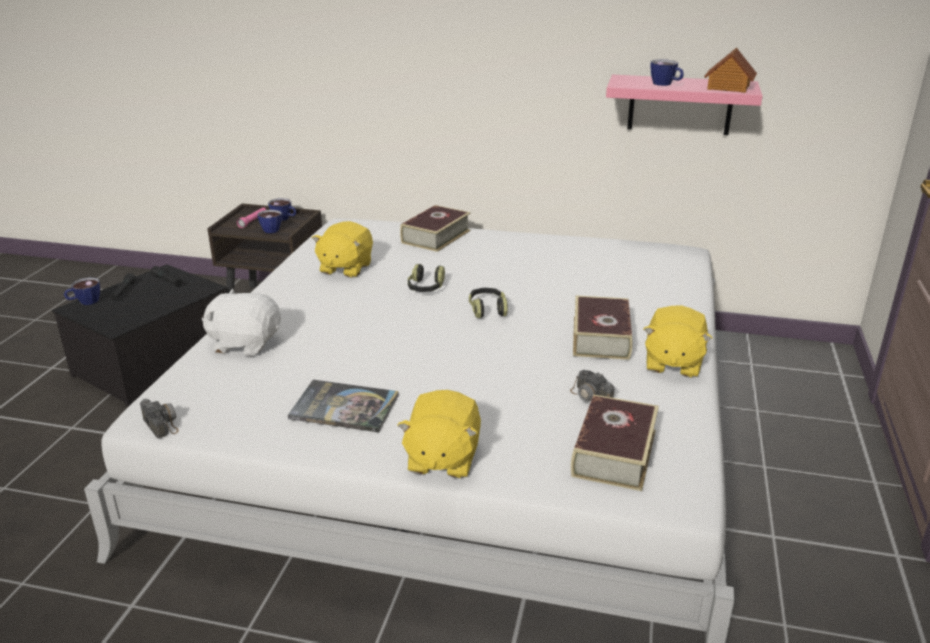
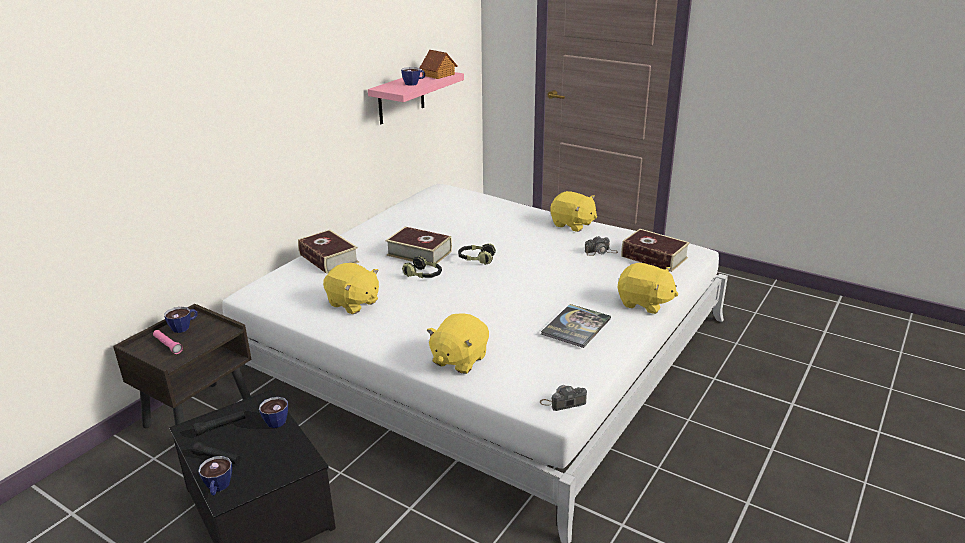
camera: 70 degrees left, 0 degrees up
white plush toy [202,289,281,357] -> yellow plush toy [427,313,489,374]
cup [257,210,284,233] -> cup moved to [259,397,288,428]
book [573,296,633,360] -> book moved to [385,227,452,267]

